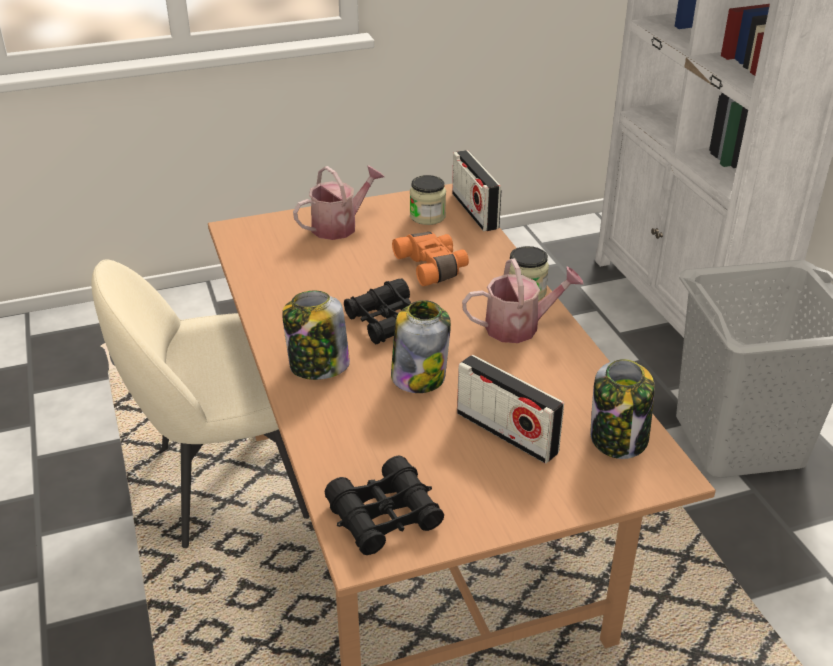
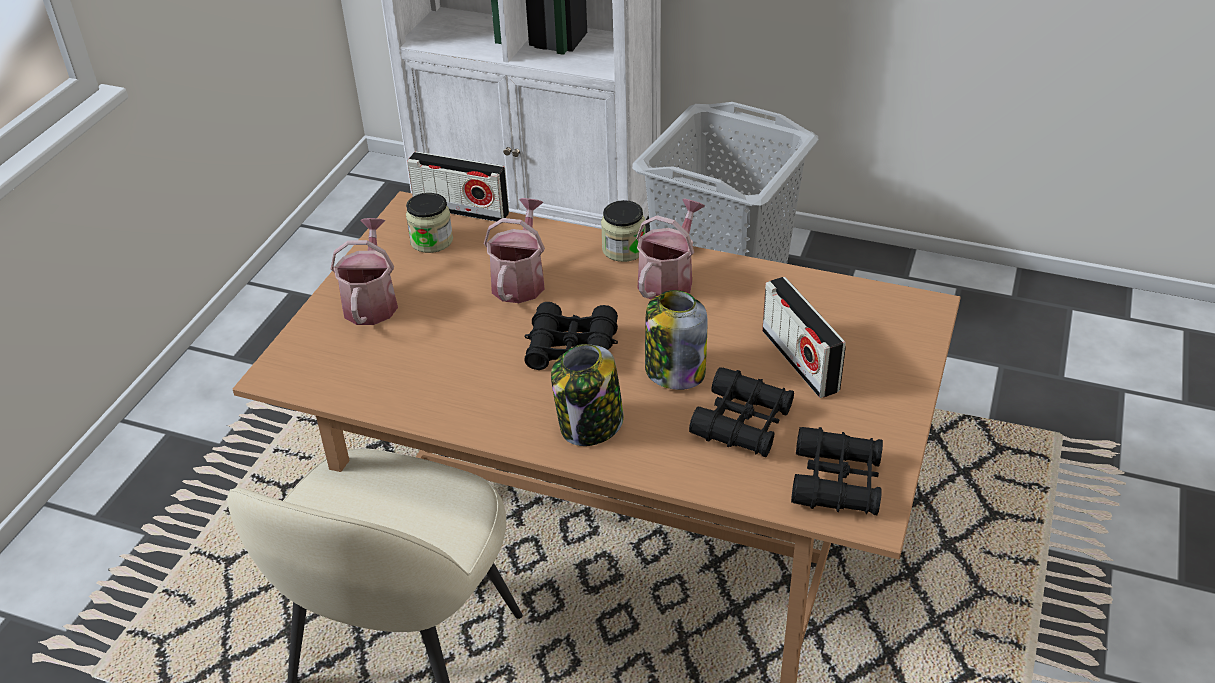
camera: 50 degrees left, 5 degrees up
orange binoculars [392,232,469,286] -> watering can [484,198,545,303]
radio [457,355,564,464] -> radio turned 75 degrees clockwise [762,277,846,398]
jar [590,359,655,459] -> none
none -> black binoculars [689,367,794,457]

